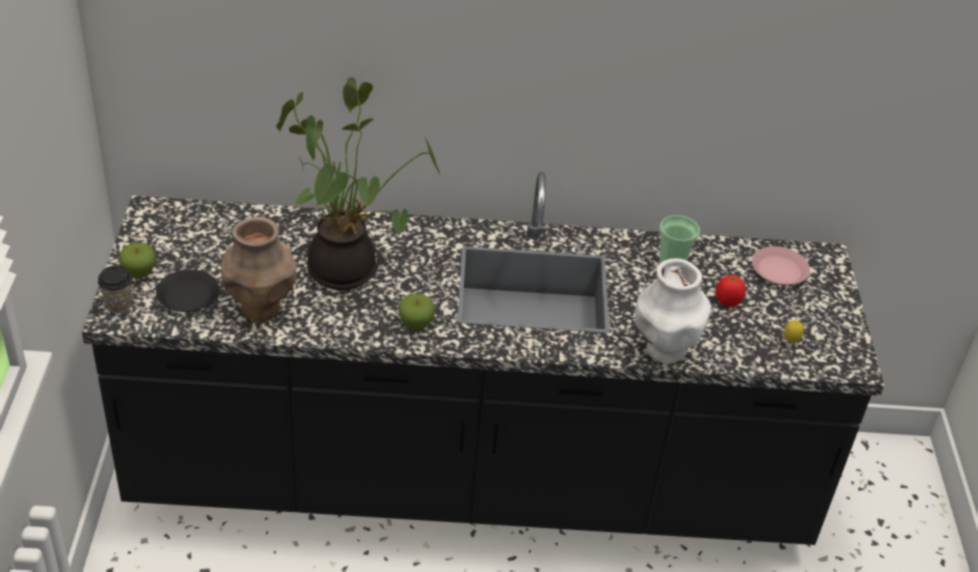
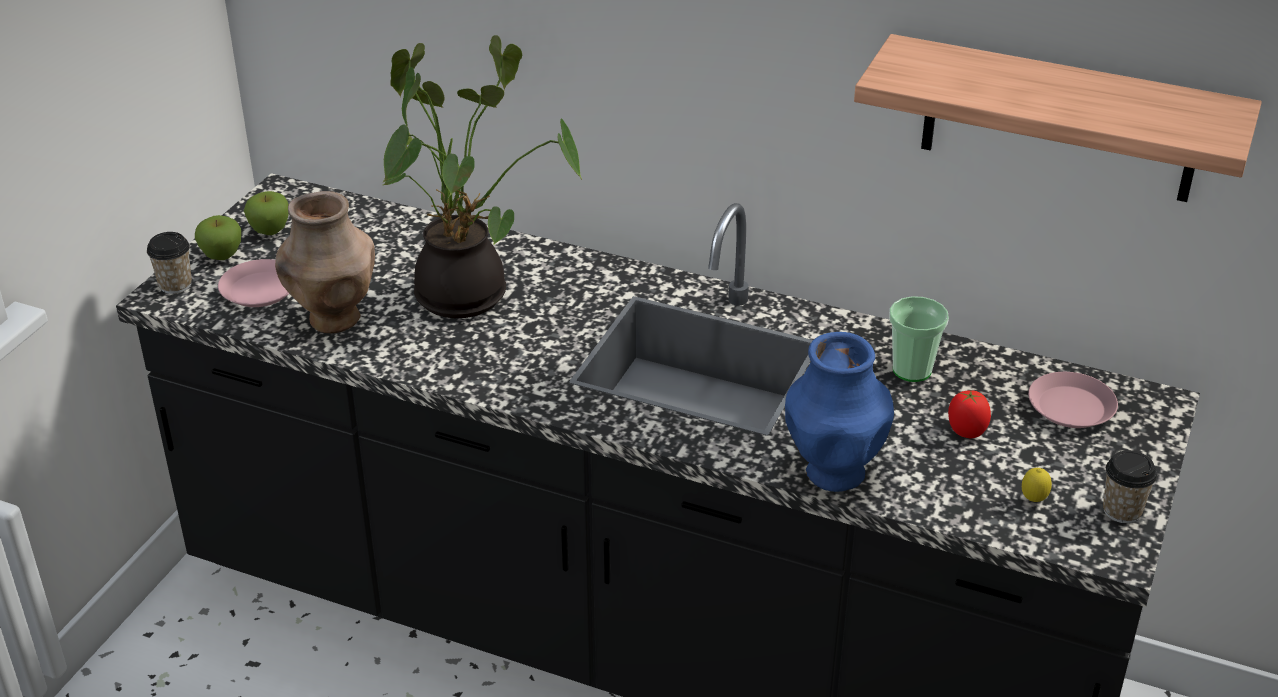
camera: 25 degrees right, 5 degrees down
black plate [156,270,220,312] -> pink plate [218,259,289,307]
apple [398,294,435,330] -> apple moved to [244,191,289,235]
white vase [635,258,711,364] -> blue vase [785,332,894,492]
none -> shelf [854,34,1262,202]
none -> cup [1103,450,1157,523]

